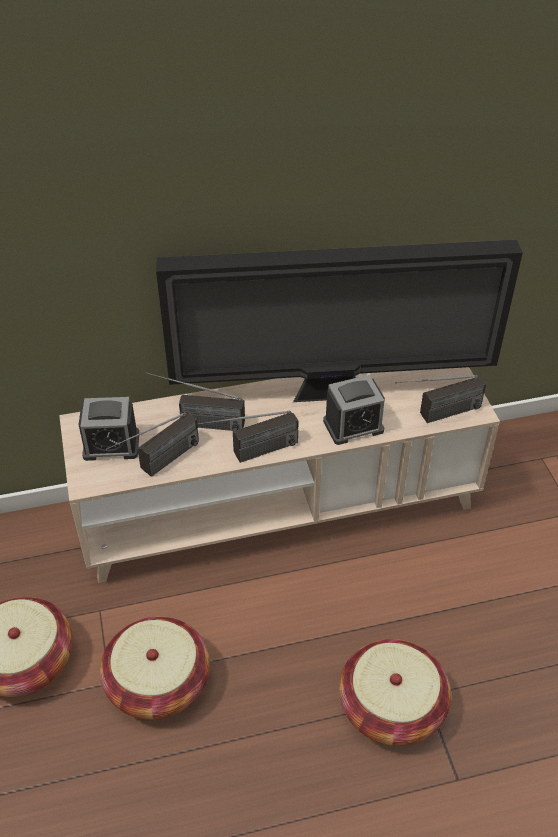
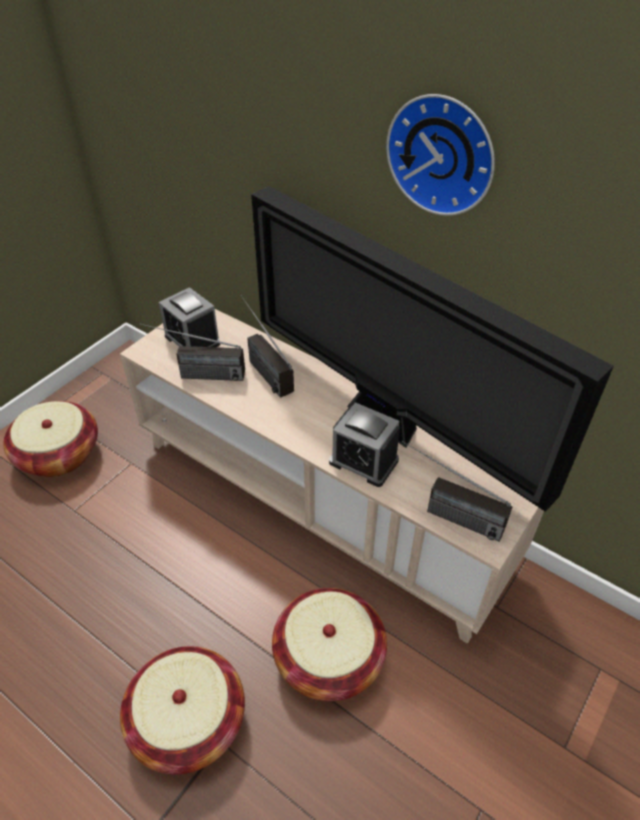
camera: 50 degrees right, 0 degrees up
basket [100,616,210,720] -> basket moved to [272,588,387,701]
radio [198,411,298,463] -> none
none -> wall clock [386,94,495,216]

